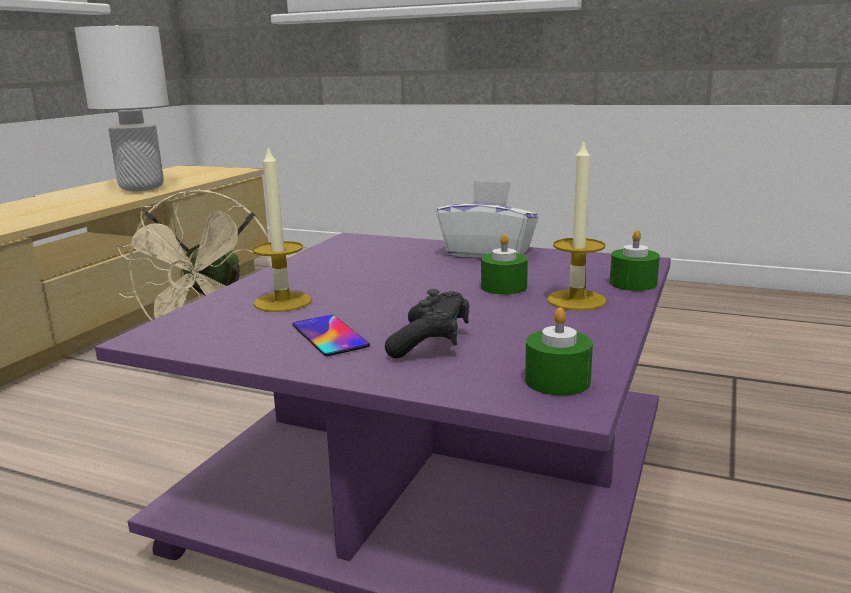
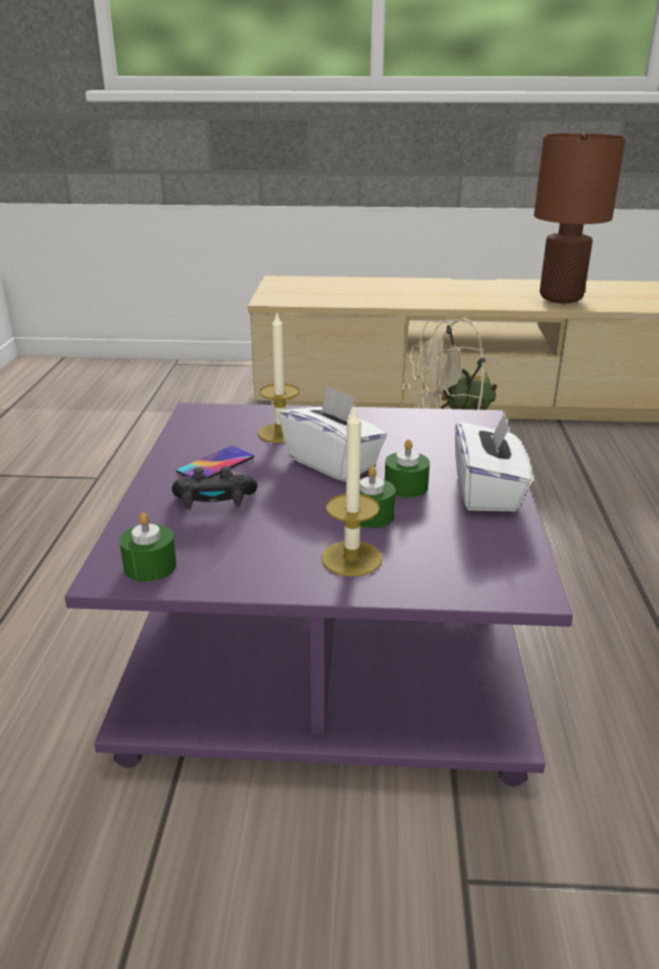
camera: 70 degrees right, 10 degrees up
white table lamp [74,25,169,192] -> brown table lamp [534,133,626,303]
green candle [610,230,660,291] -> green candle moved to [385,439,430,498]
none -> white tissue box [279,386,387,482]

